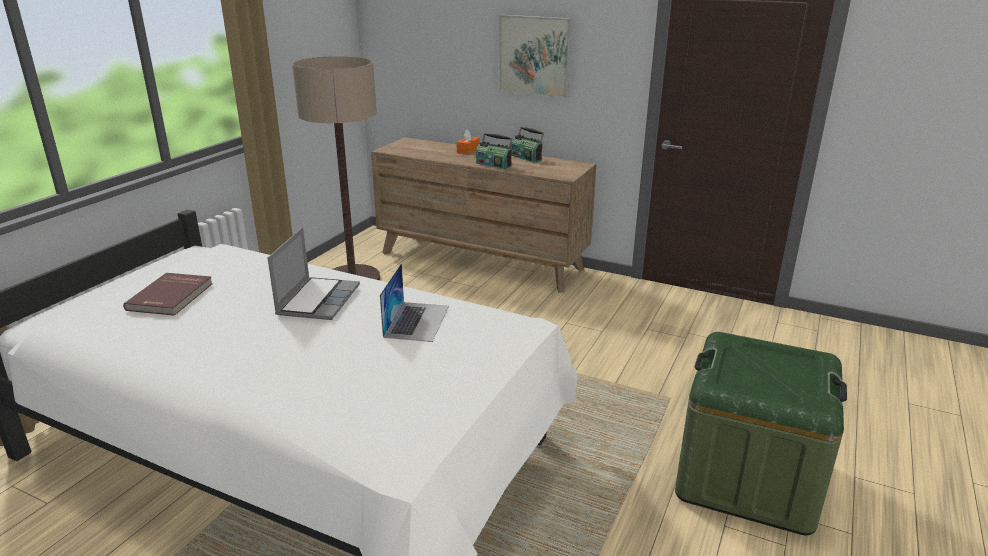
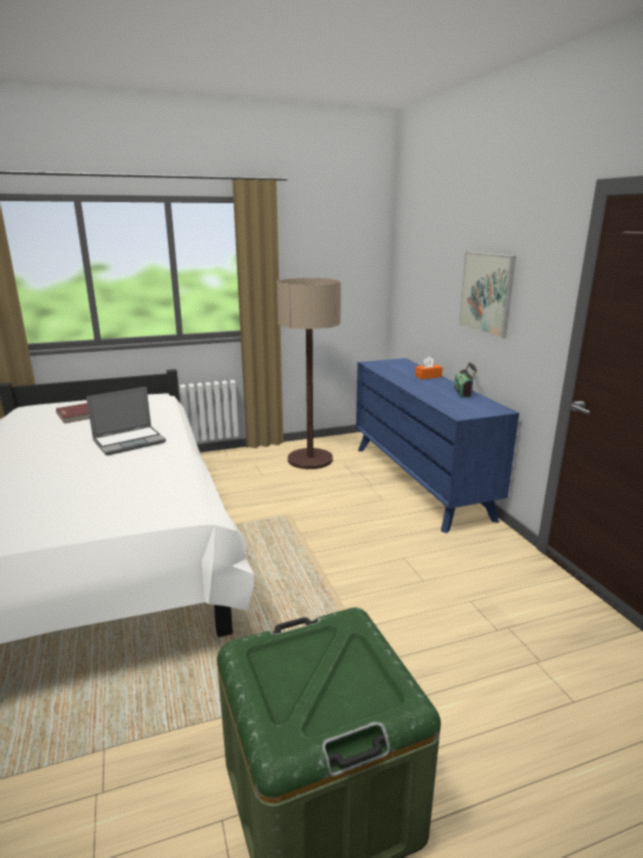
camera: 45 degrees right, 5 degrees down
brown dresser [371,137,596,293] -> blue dresser [356,358,519,533]
laptop [380,263,449,342] -> none
radio [476,133,513,169] -> none

